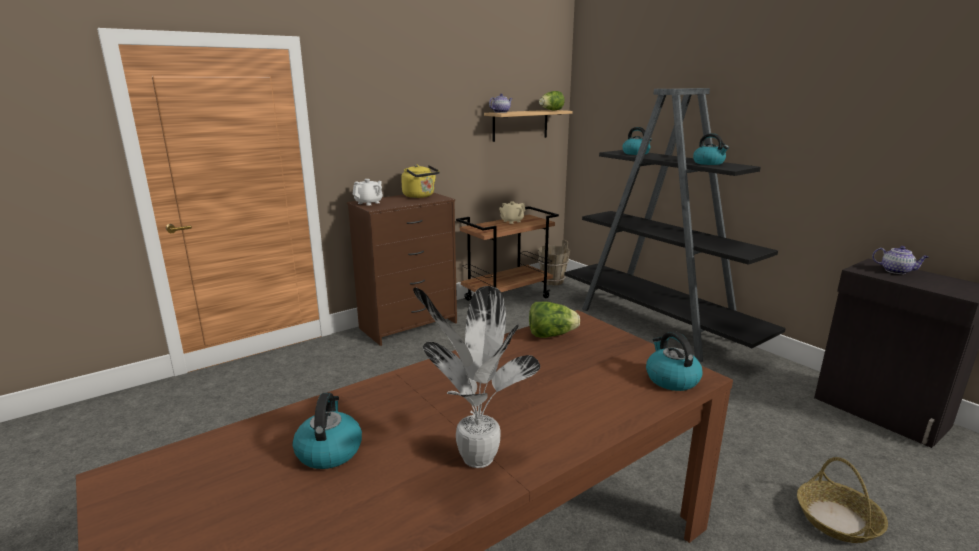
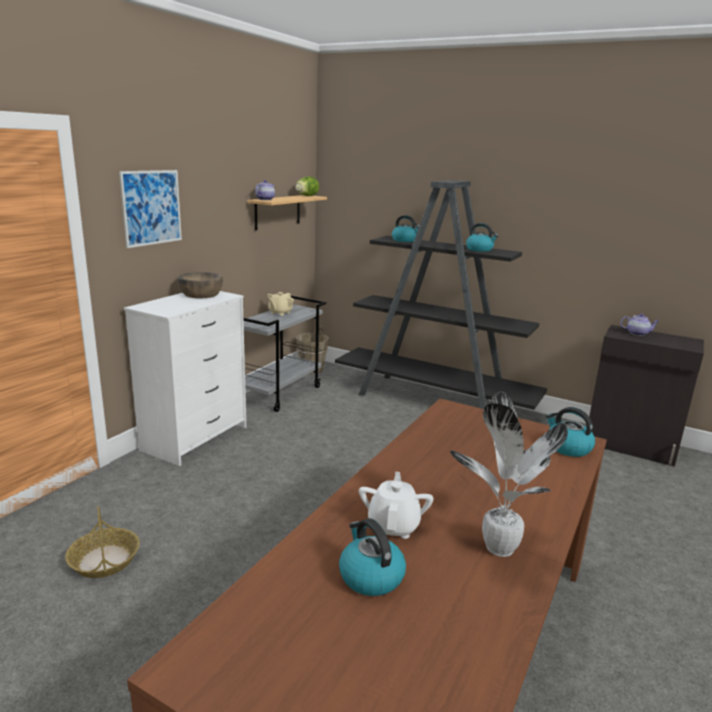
camera: 25 degrees left, 0 degrees up
brown dresser [347,192,457,346] -> white dresser [124,291,246,466]
white teapot [352,179,383,206] -> white teapot moved to [359,472,434,539]
yellow kettle [401,164,440,198] -> brown bowl [178,272,223,298]
brown cart [456,206,559,301] -> grey cart [243,296,326,412]
lettuce [529,302,580,338] -> none
basket [797,457,888,543] -> basket moved to [65,505,140,578]
none -> picture [119,170,182,248]

